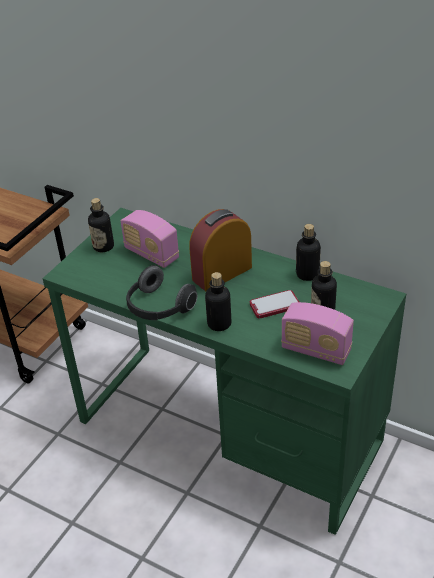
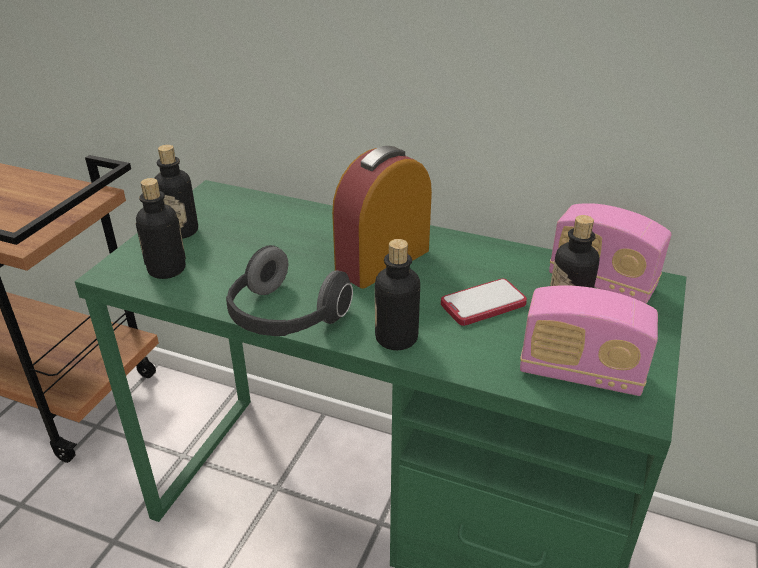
camera: 10 degrees left, 5 degrees down
radio [121,210,179,268] -> radio moved to [549,203,671,303]
bottle [296,224,321,281] -> bottle moved to [136,178,186,279]

